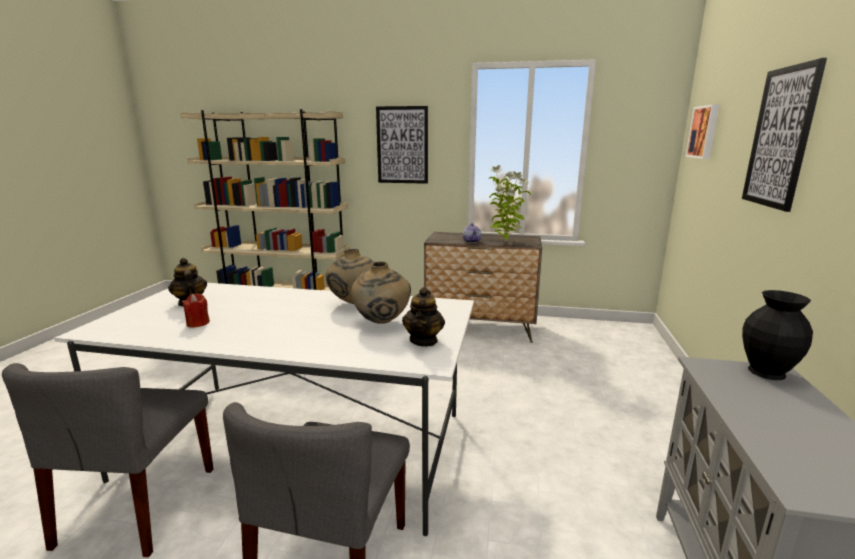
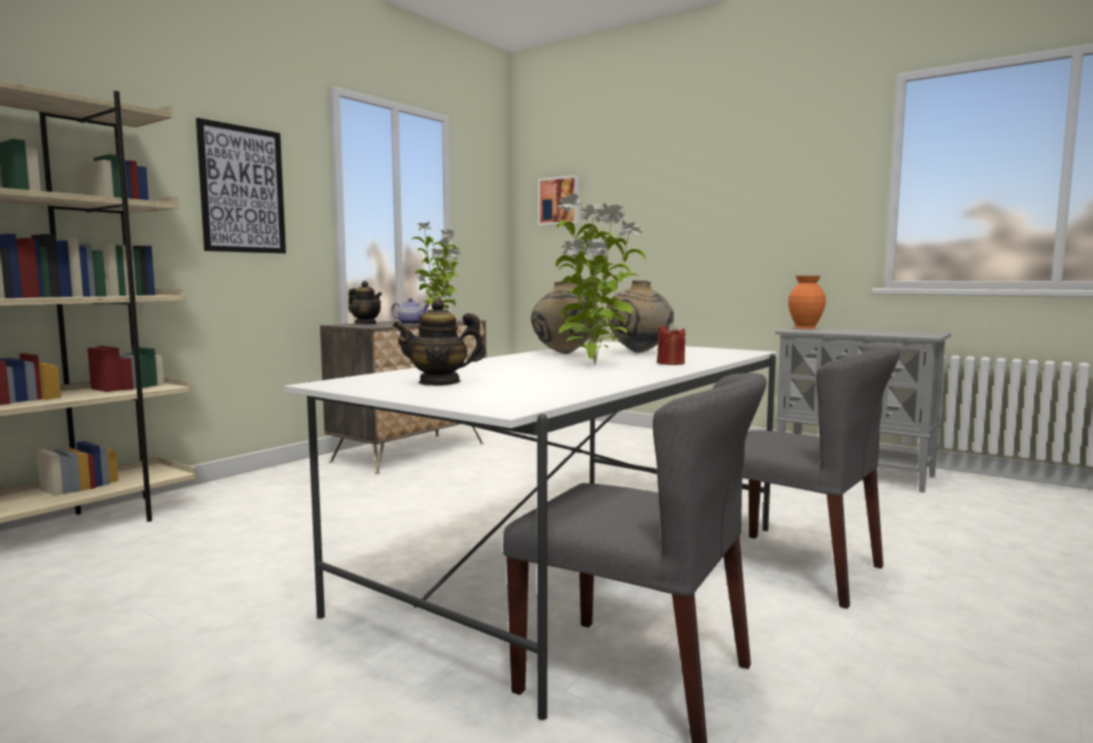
camera: 65 degrees left, 10 degrees down
red candle [182,293,210,328] -> red candle moved to [657,323,685,365]
teapot [402,287,445,347] -> teapot moved to [348,281,382,324]
picture [742,58,827,212] -> none
black vase [742,290,813,380] -> orange vase [788,276,826,329]
none -> potted plant [556,194,646,365]

